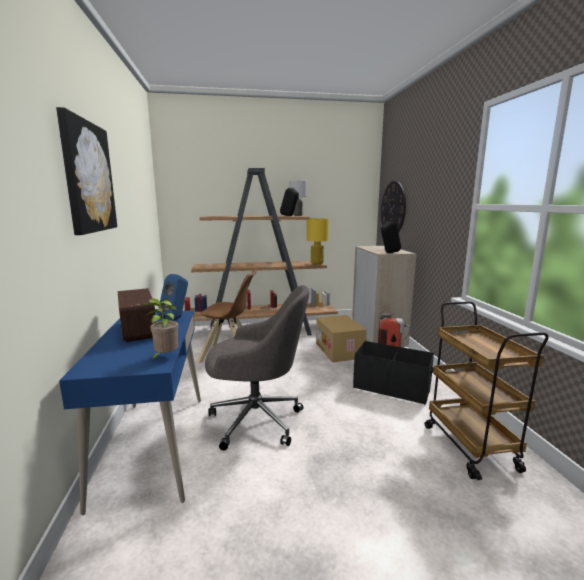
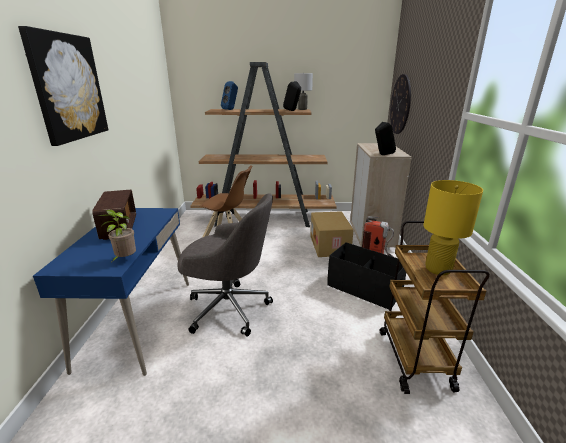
camera: 10 degrees right, 10 degrees up
blue speaker [158,274,188,321] -> blue speaker moved to [221,81,238,110]
yellow table lamp [307,218,329,264] -> yellow table lamp moved to [423,180,483,275]

